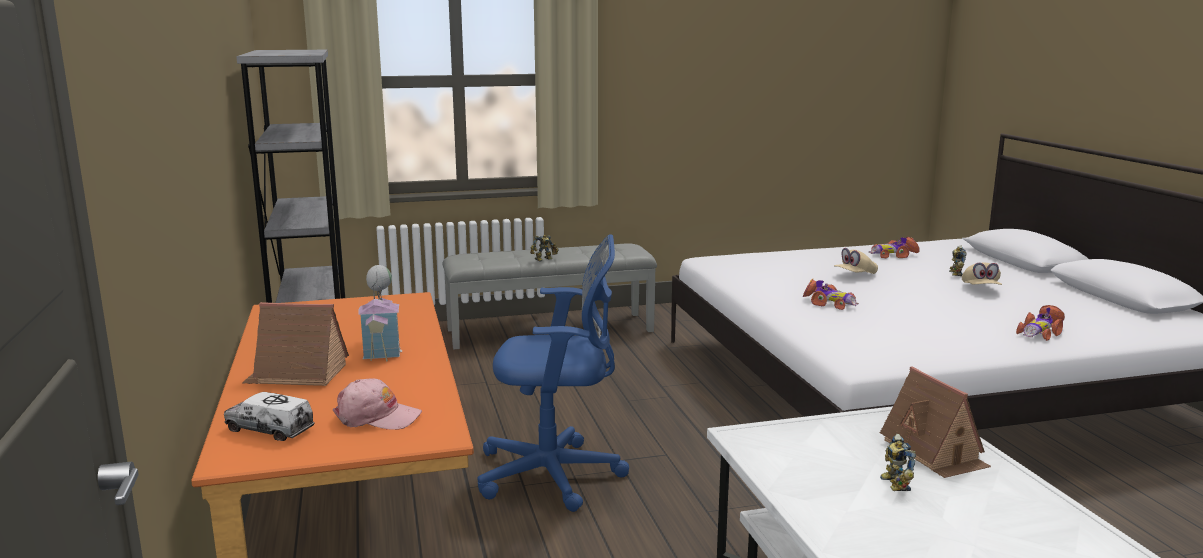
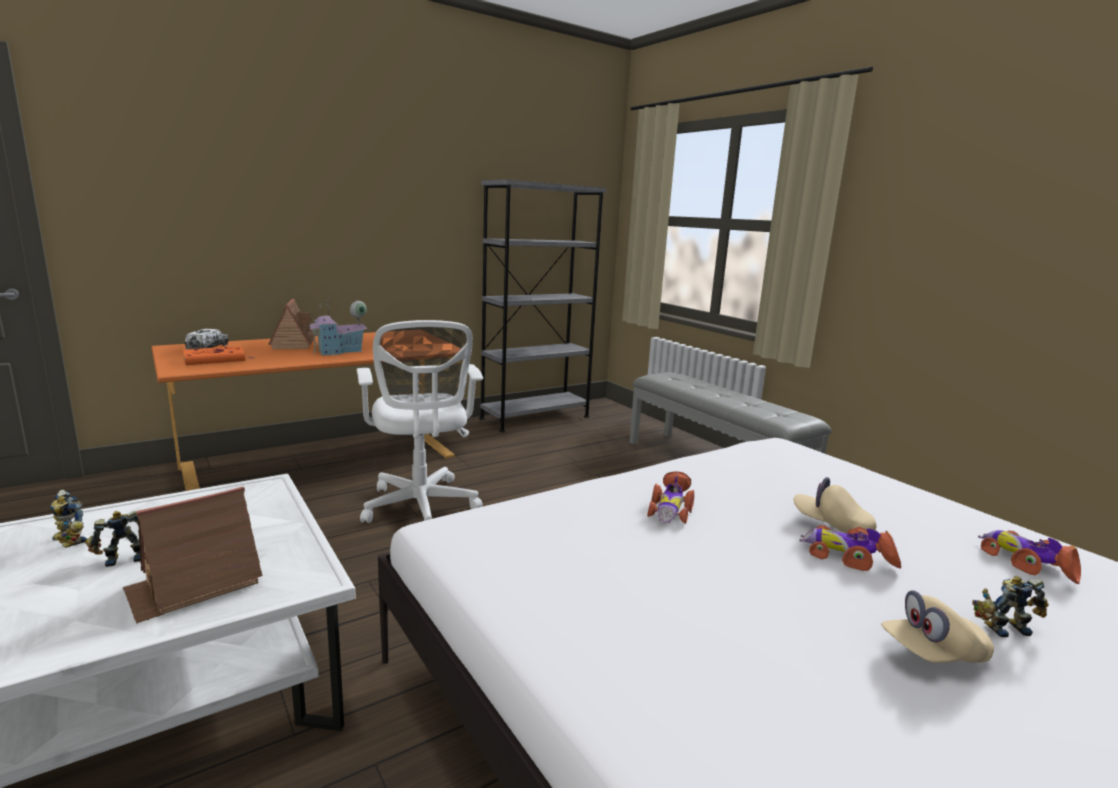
camera: 70 degrees right, 0 degrees up
pink cap [333,379,422,430] -> orange book [183,346,255,365]
blue office chair [477,234,629,512] -> white office chair [357,320,483,523]
toy robot [530,235,558,261] -> toy robot moved to [49,490,88,548]
toy car [1016,305,1065,341] -> toy car moved to [799,525,901,571]

